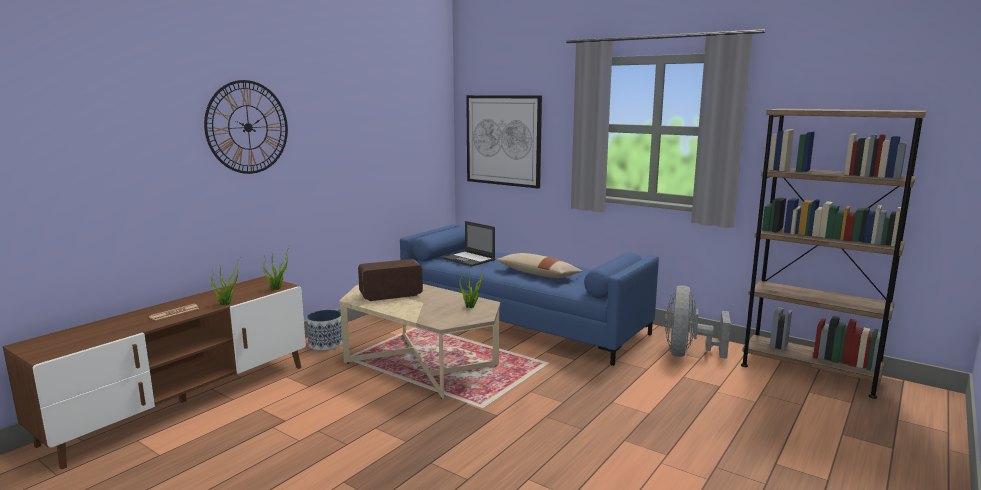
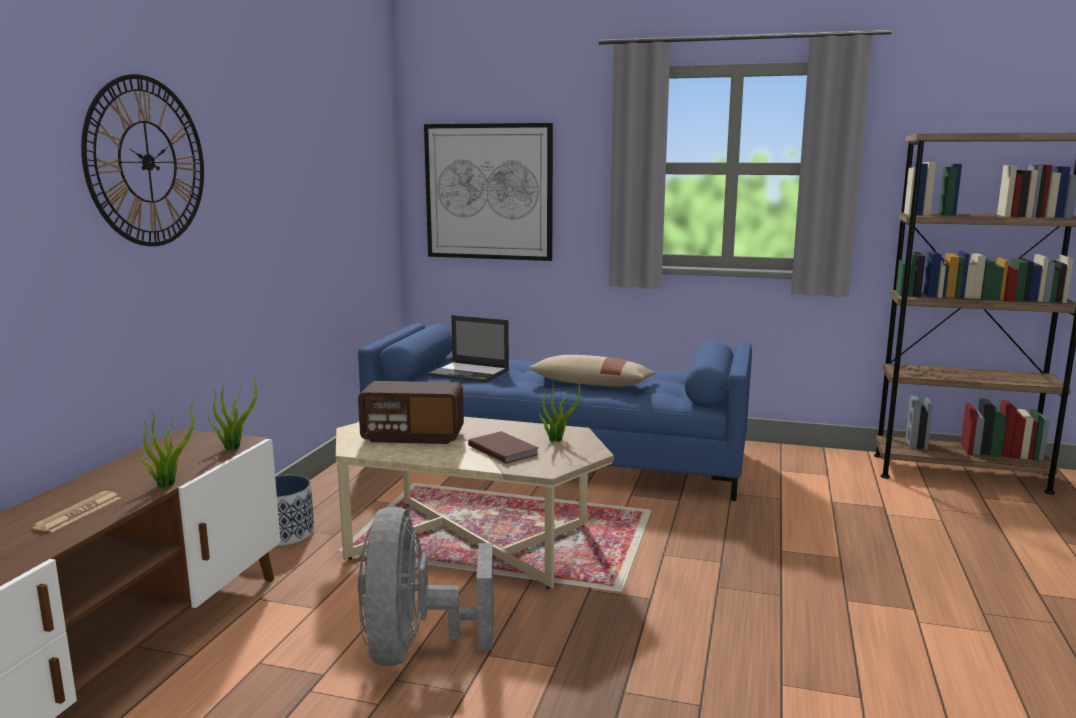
camera: 20 degrees left, 0 degrees up
radio [358,259,423,301] -> radio turned 135 degrees counterclockwise [358,381,464,444]
grey fan [665,285,731,359] -> grey fan moved to [358,507,494,666]
none -> brown book [468,431,539,464]

